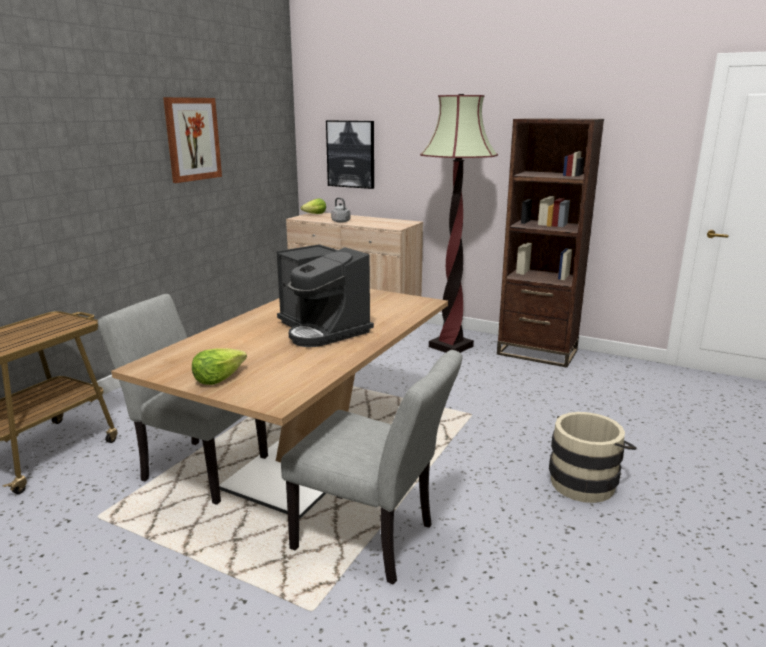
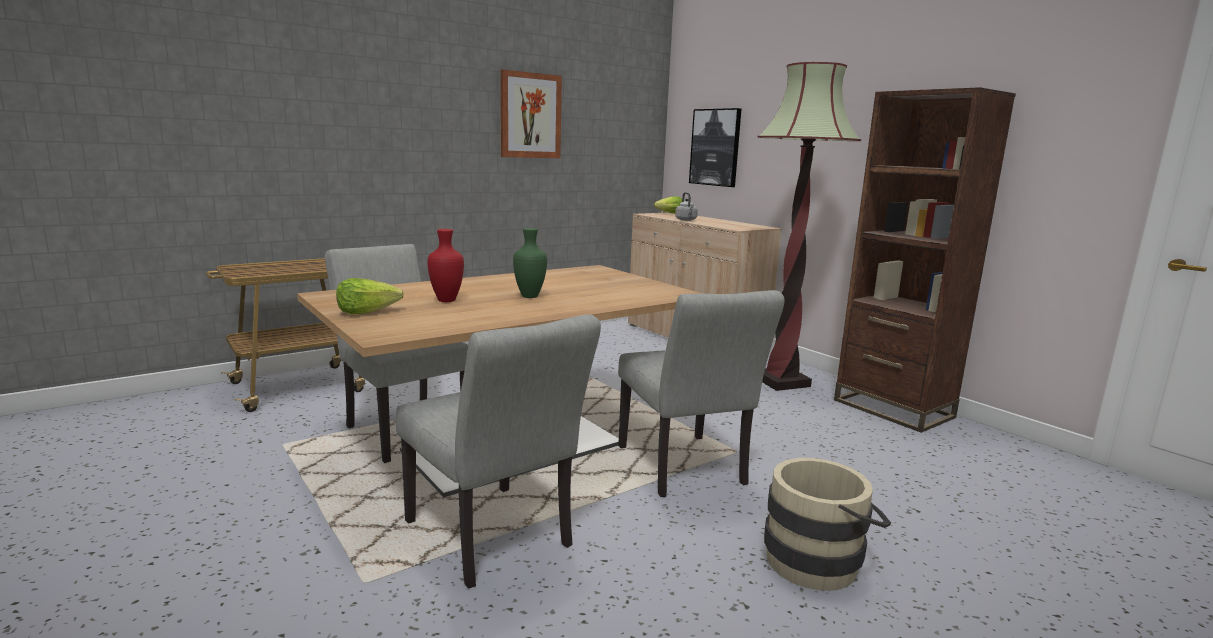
camera: 25 degrees right, 5 degrees down
coffee machine [277,244,374,347] -> green vase [513,228,547,298]
none -> red vase [427,229,464,302]
none -> grey chair [618,290,785,497]

